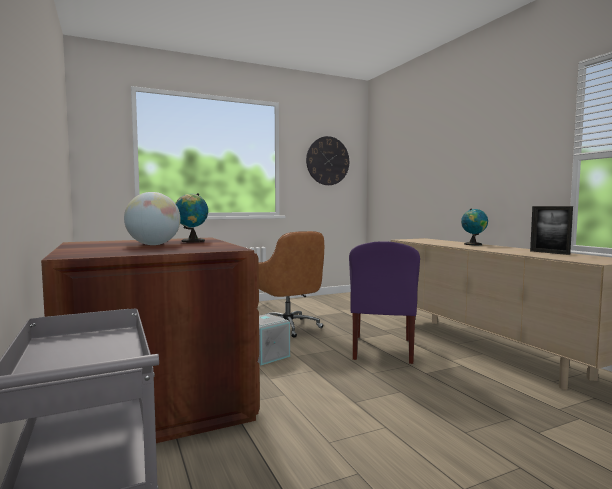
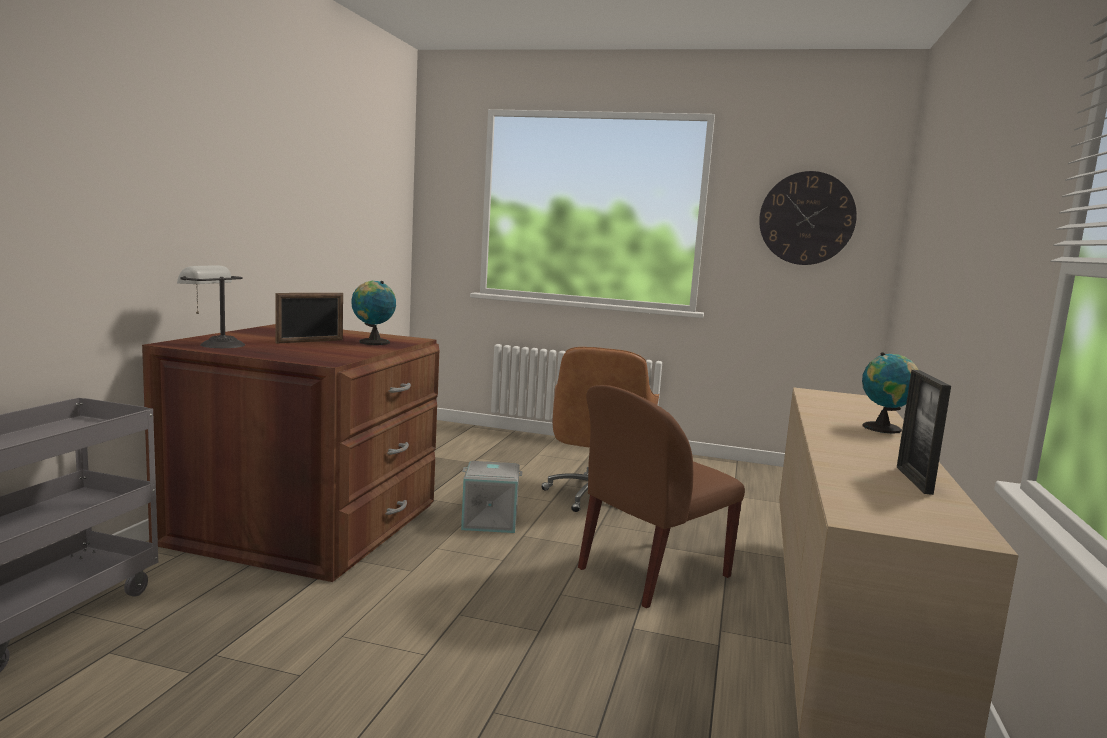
camera: 40 degrees right, 5 degrees up
globe [124,192,180,245] -> picture frame [275,293,343,344]
purple chair [349,241,420,364] -> brown chair [578,385,745,608]
none -> table lamp [177,265,245,348]

